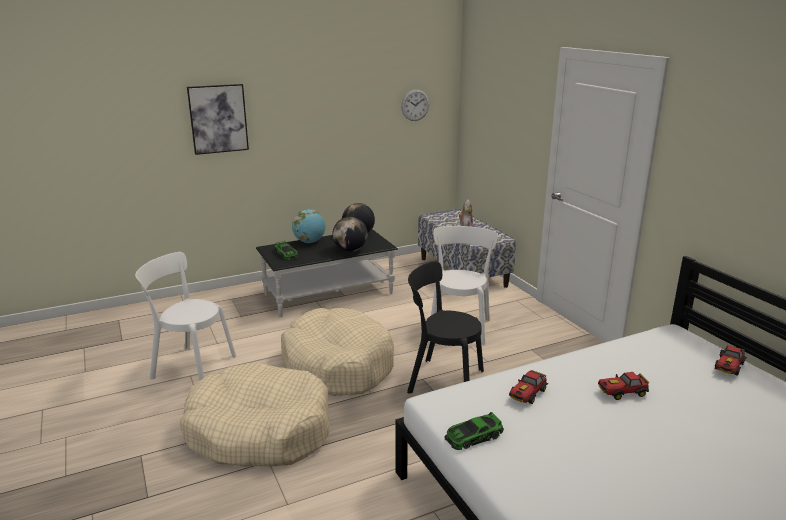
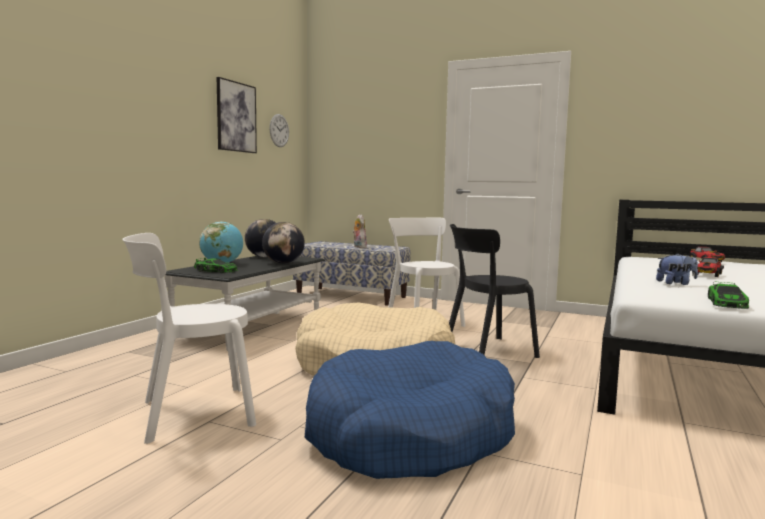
camera: 40 degrees left, 15 degrees down
beige dog bed [180,363,329,467] -> blue dog bed [305,341,515,479]
picture [187,84,249,155] -> picture moved to [217,77,257,153]
toy car [509,370,548,404] -> plush toy [656,253,698,285]

